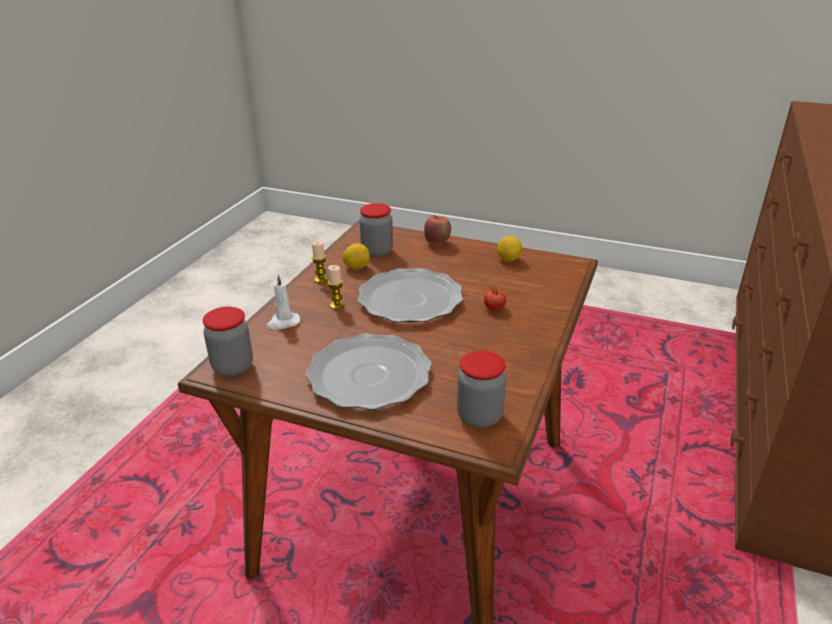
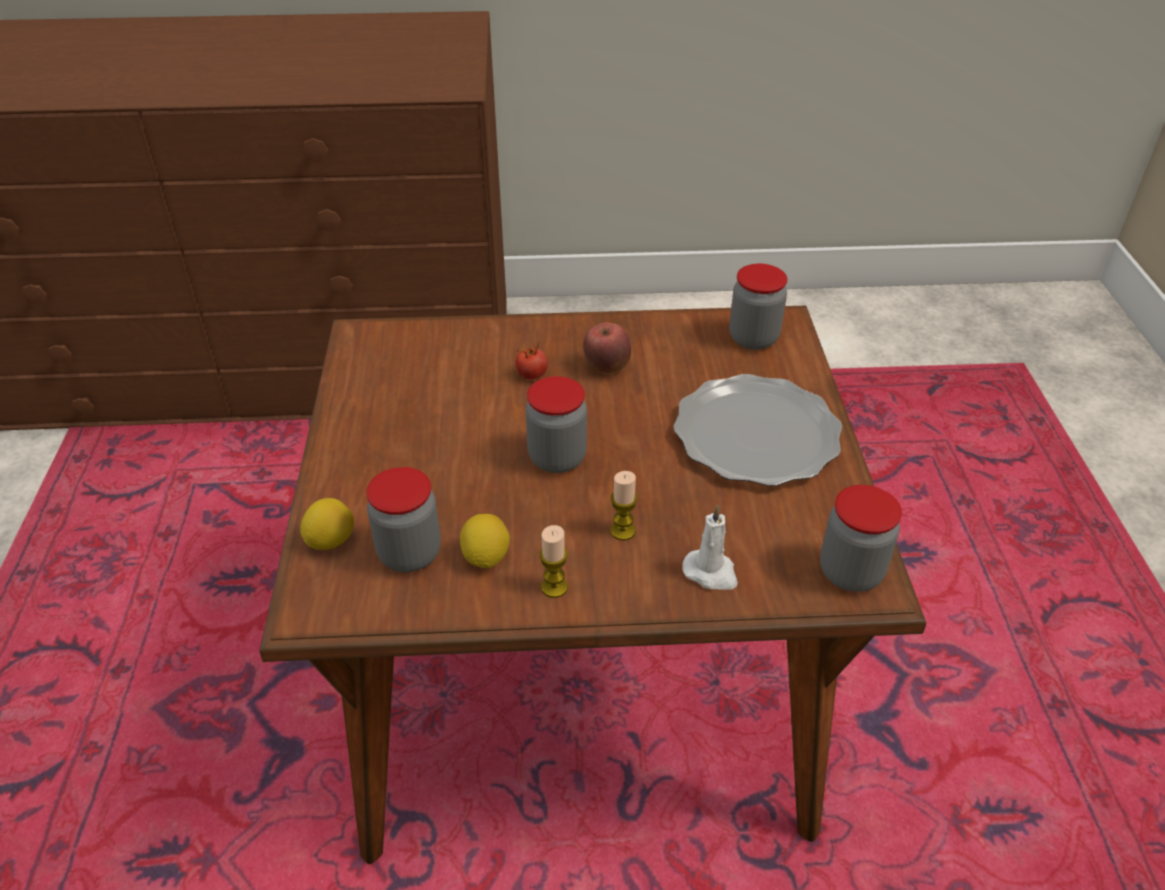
camera: 115 degrees left, 10 degrees up
plate [358,268,463,322] -> jar [525,376,587,473]
apple [424,215,451,245] -> apple moved to [583,322,631,374]
lemon [497,236,522,261] -> lemon moved to [300,498,354,550]

